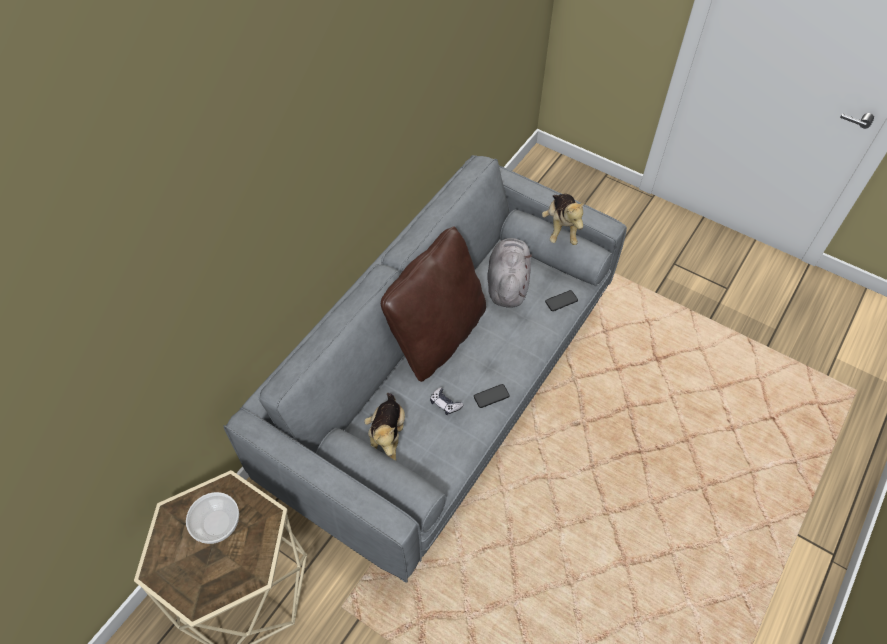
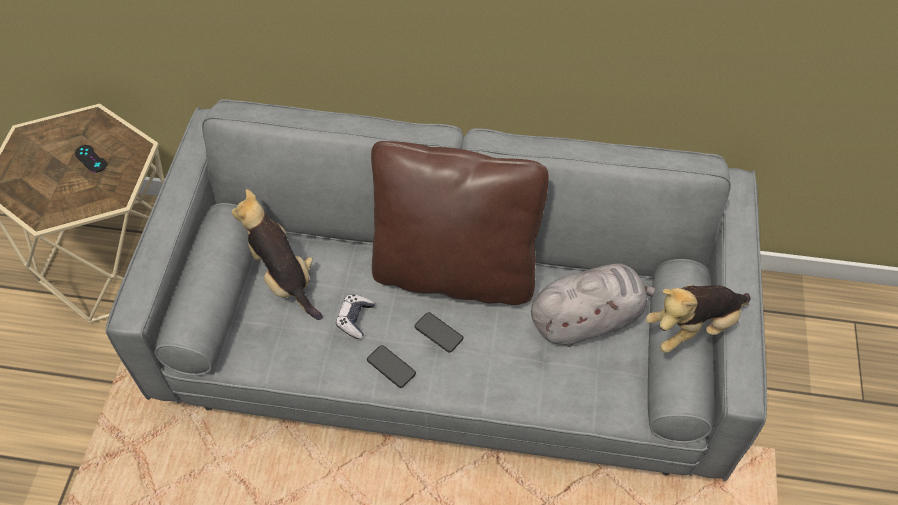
camera: 65 degrees right, 0 degrees up
bowl [186,492,239,544] -> black game controller [75,145,107,173]
plush toy [364,393,405,461] -> plush toy turned 75 degrees clockwise [232,189,323,320]
phone [545,290,578,311] -> phone moved to [415,312,464,353]

